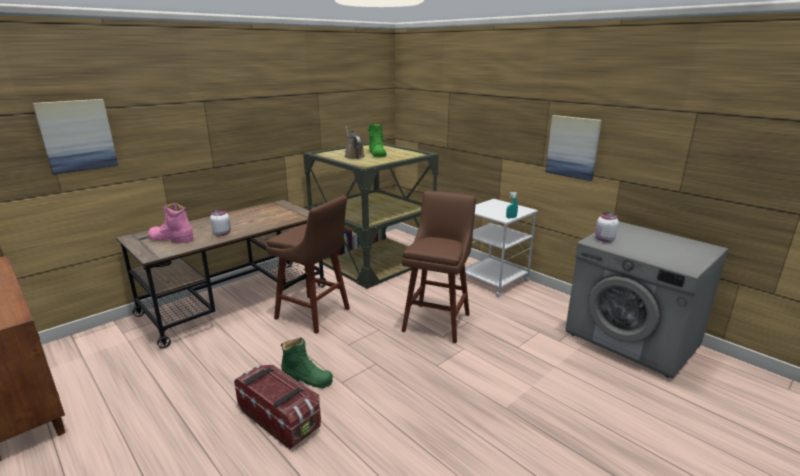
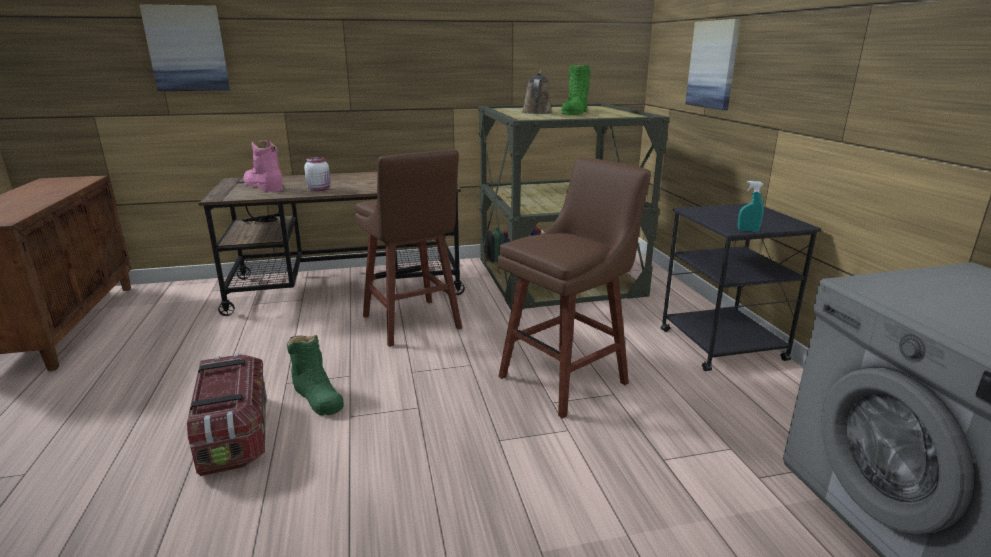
camera: 30 degrees right, 0 degrees up
white cart [459,199,538,297] -> black cart [661,203,821,371]
picture [546,115,602,181] -> picture moved to [685,19,741,110]
white jar [595,213,619,242] -> none

